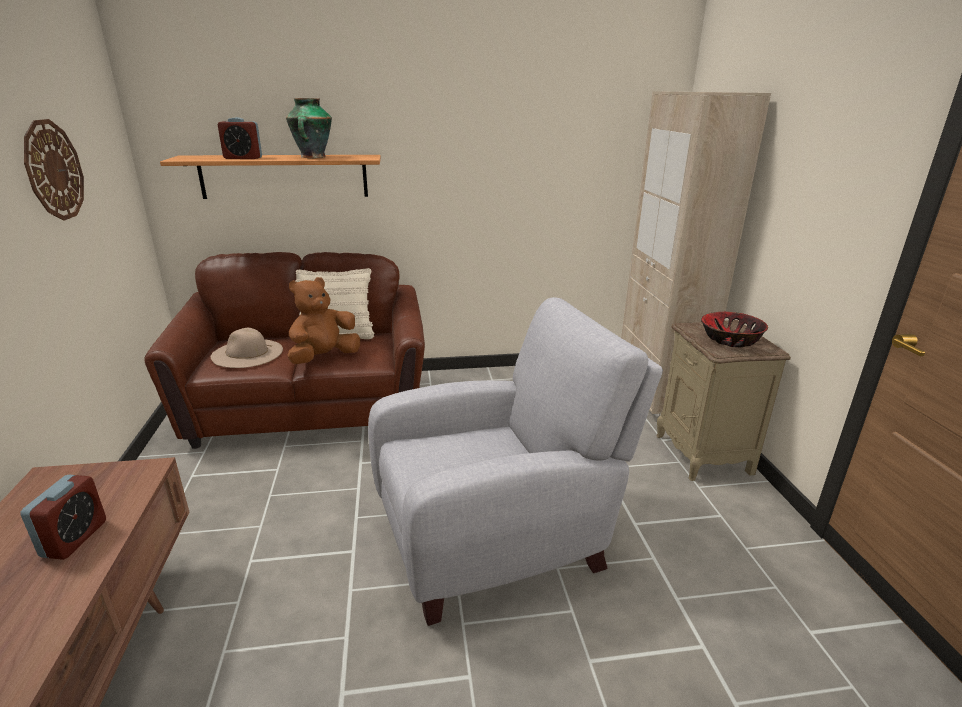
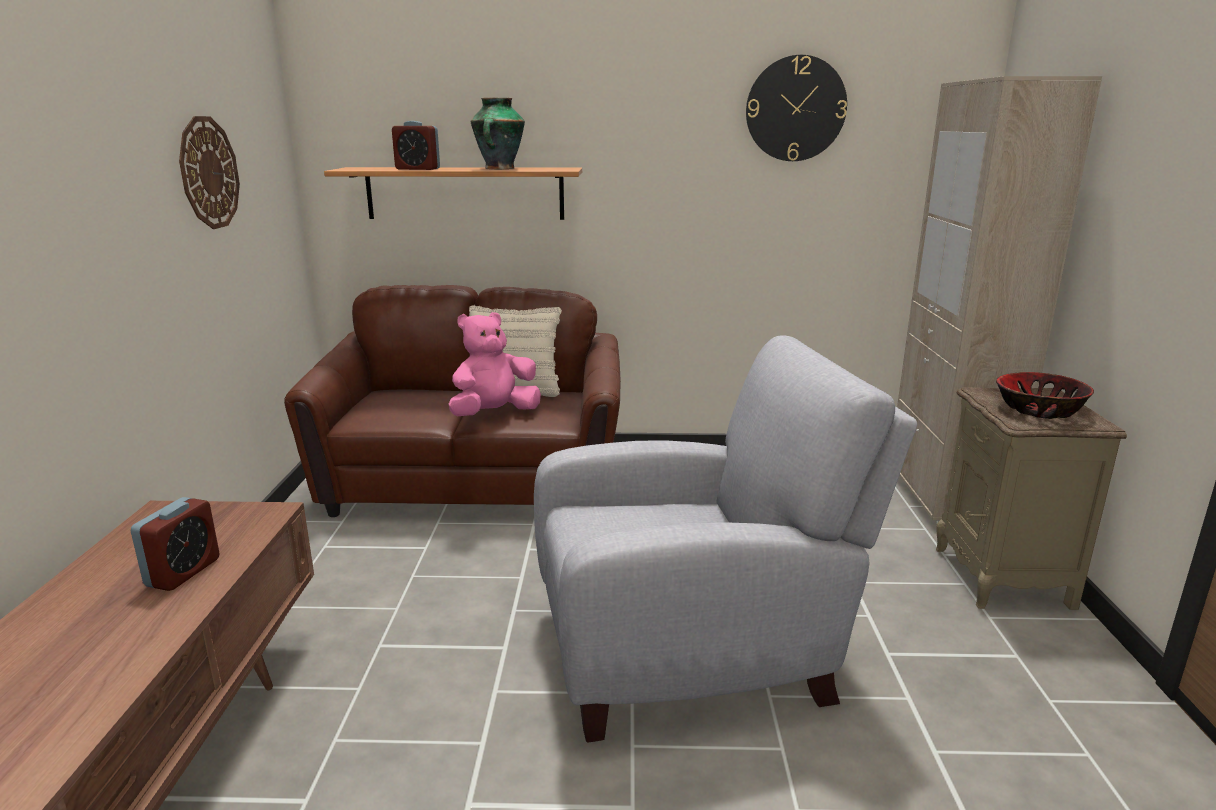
camera: 10 degrees right, 5 degrees down
beige hat [211,328,283,368] -> none
brown plush toy [287,277,360,364] -> pink plush toy [449,312,541,416]
none -> wall clock [746,55,847,161]

